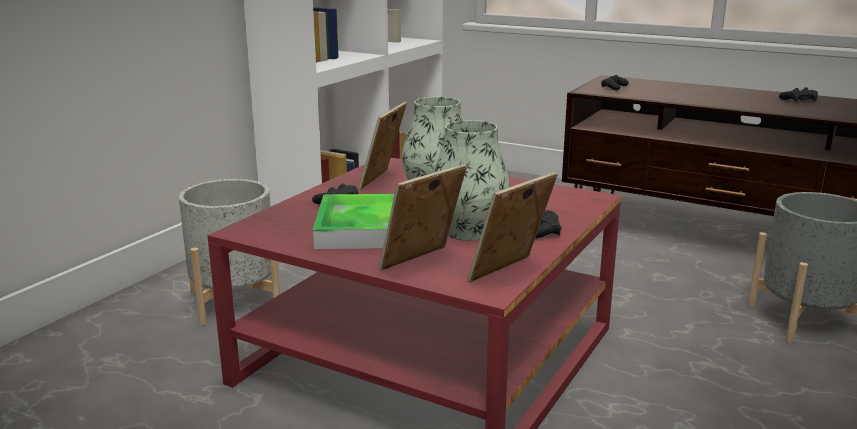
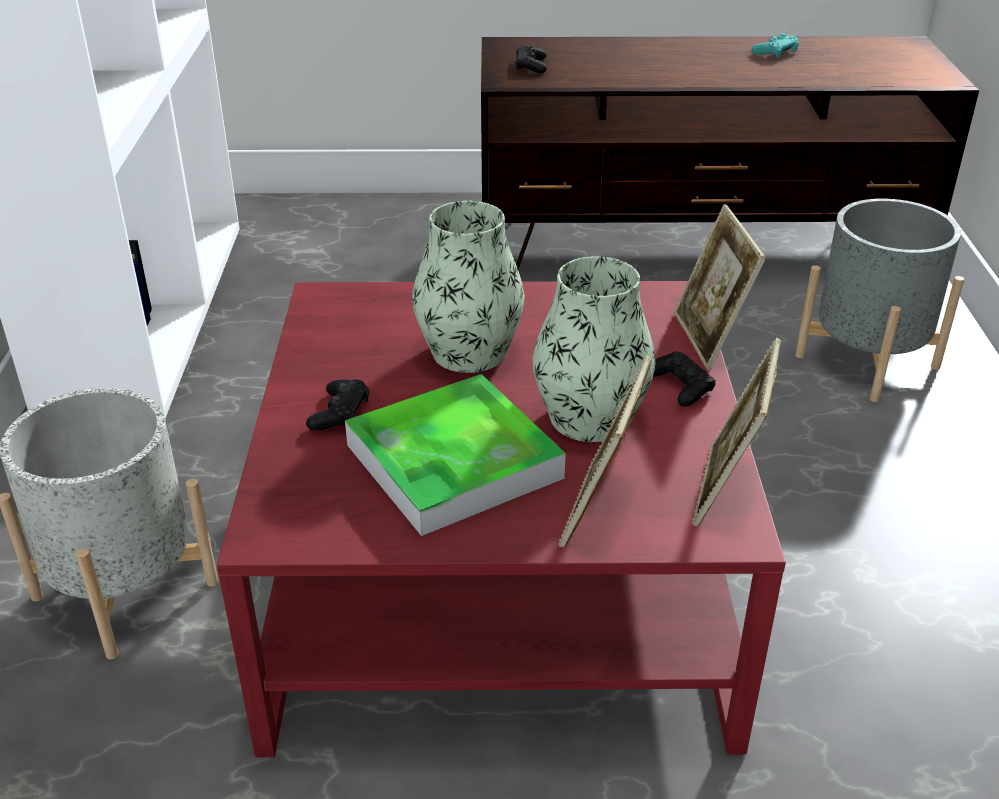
camera: 30 degrees left, 15 degrees up
picture frame [358,102,407,190] -> picture frame moved to [674,204,766,370]
black game controller [779,87,818,102] -> turquoise game controller [752,33,799,58]

